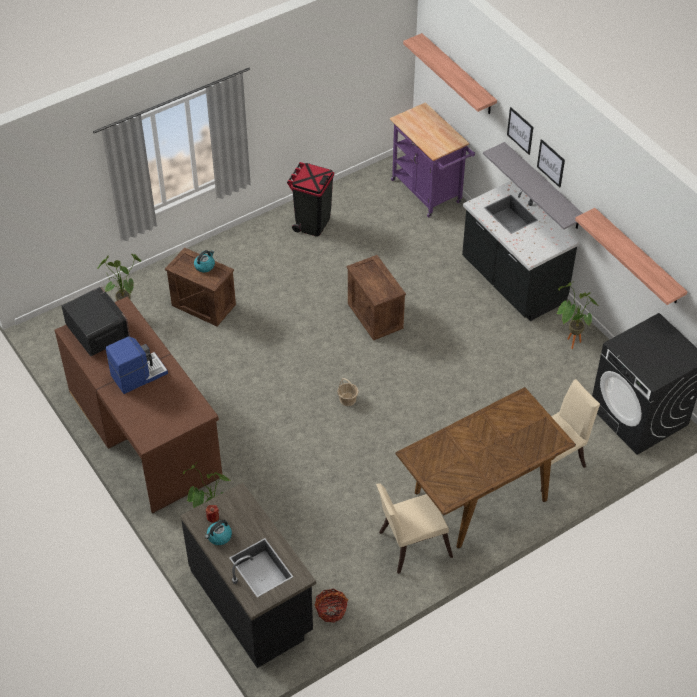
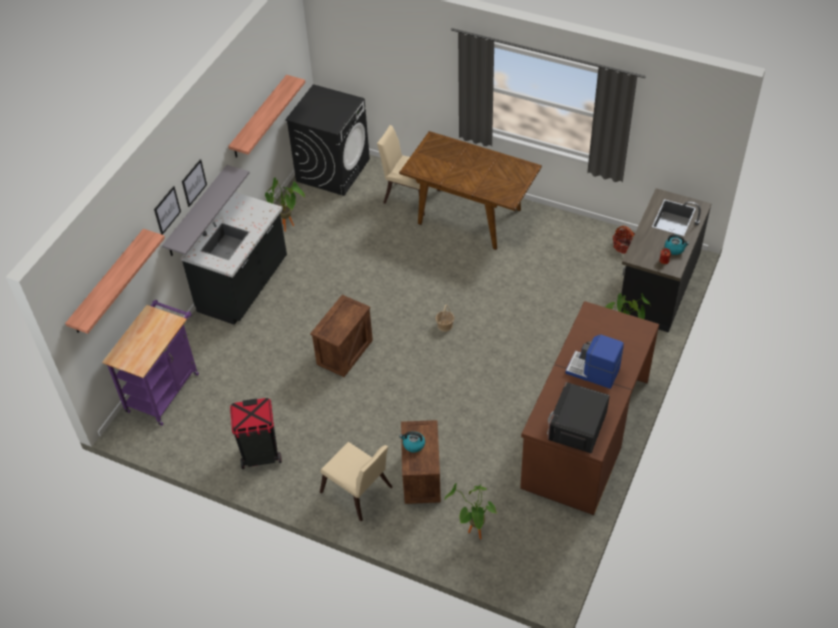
camera: 120 degrees left, 0 degrees up
beige chair [376,483,453,574] -> beige chair moved to [320,442,392,521]

